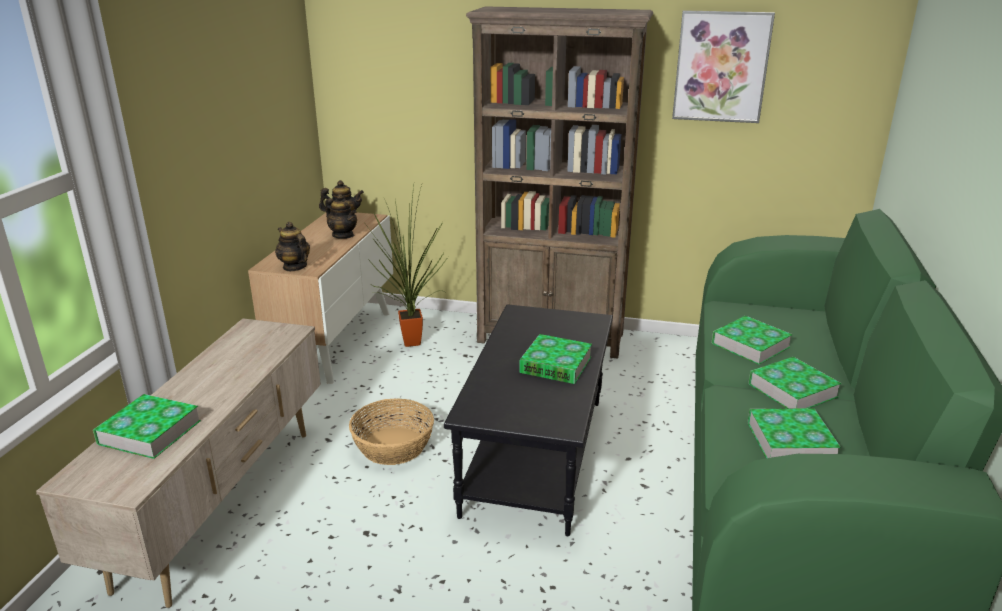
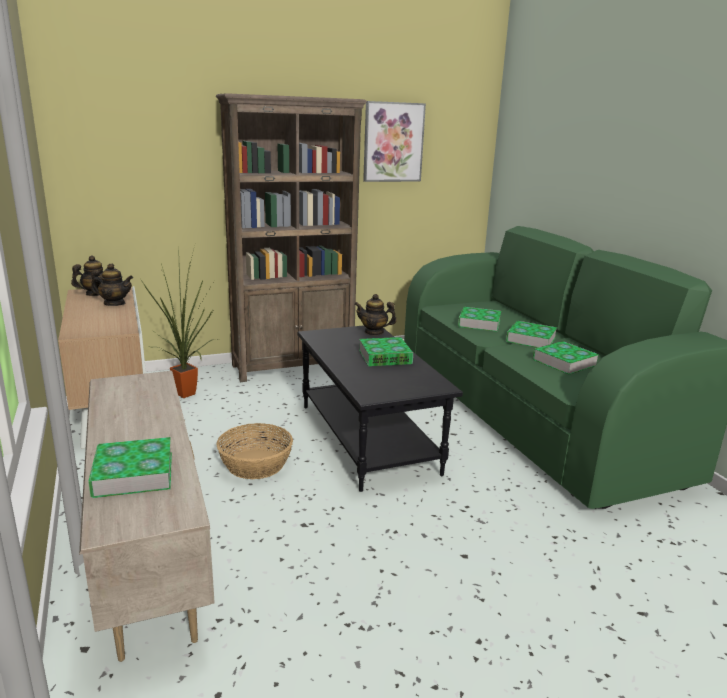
camera: 35 degrees left, 5 degrees down
teapot [275,222,310,271] -> teapot moved to [355,294,397,336]

